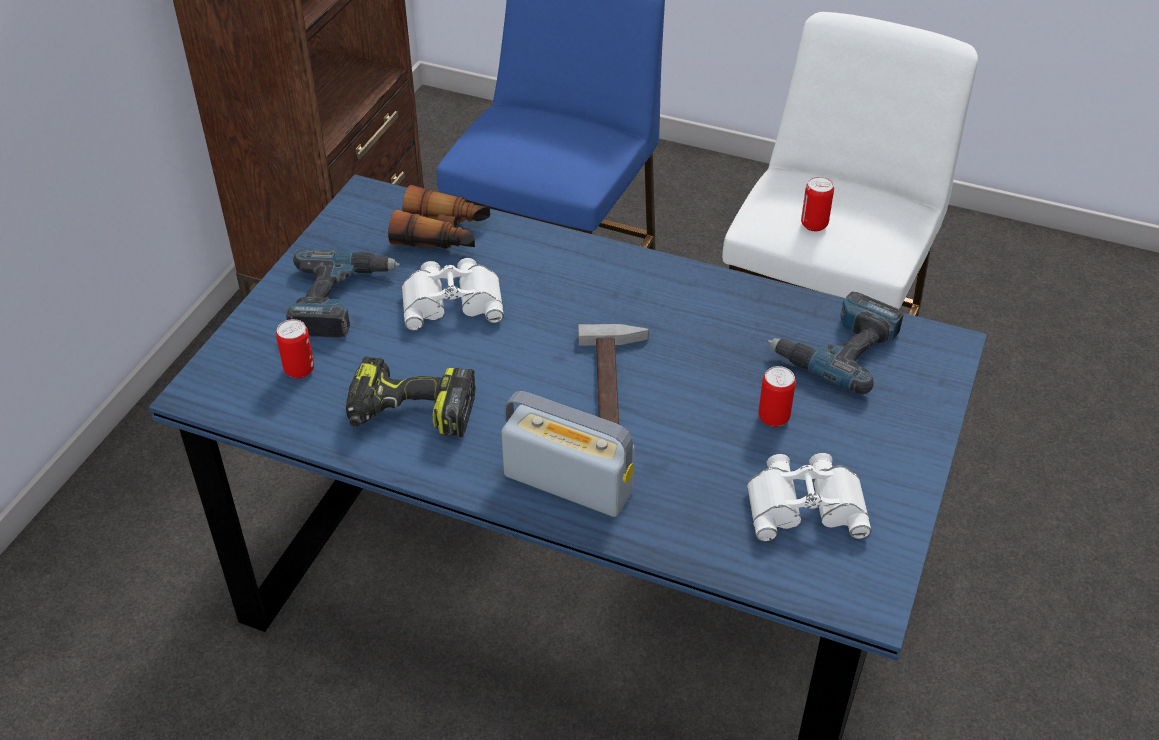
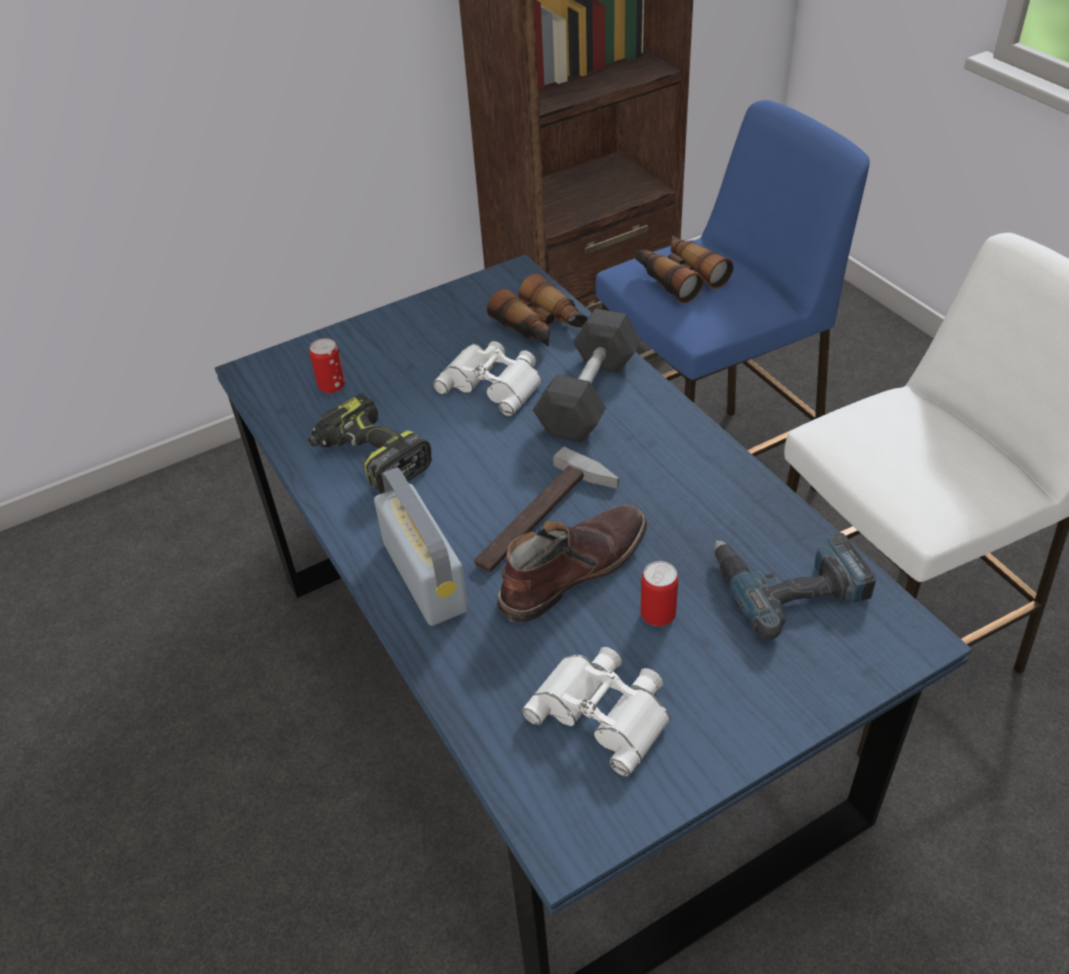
camera: 40 degrees right, 0 degrees up
power drill [286,250,400,338] -> none
can [801,176,834,231] -> none
none -> brown boot [497,504,647,622]
none -> grey dumbbell [533,308,641,443]
none -> binoculars [635,235,733,303]

